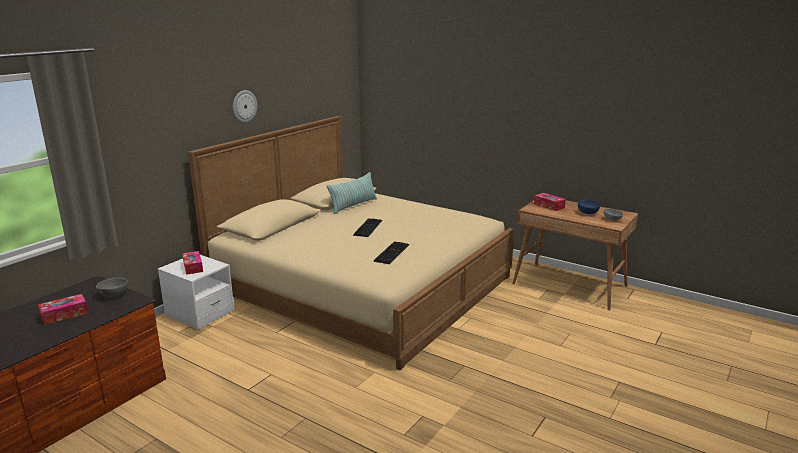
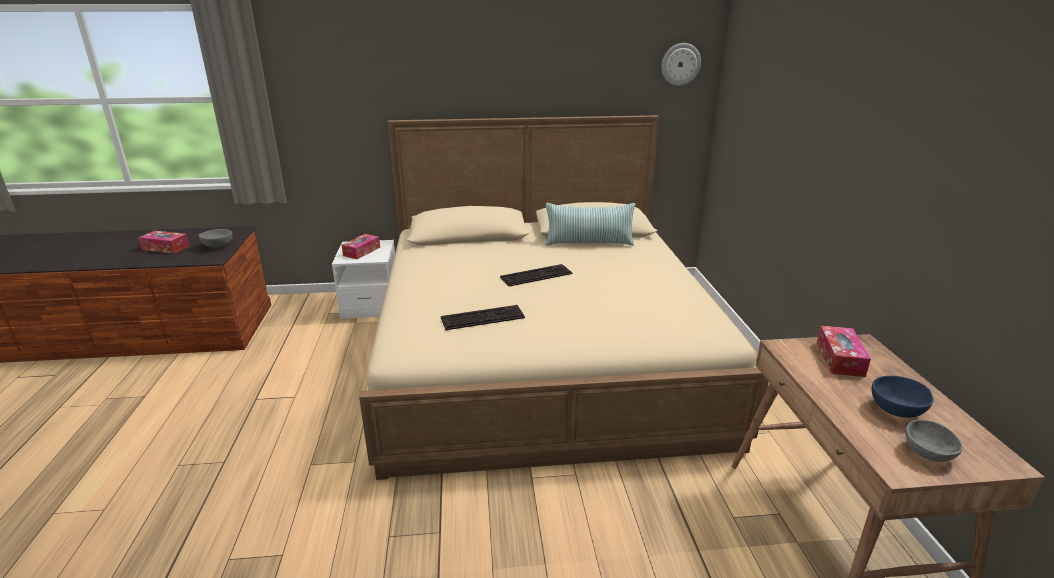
camera: 50 degrees right, 5 degrees up
wall clock [233,90,257,123] -> wall clock moved to [661,43,701,86]

